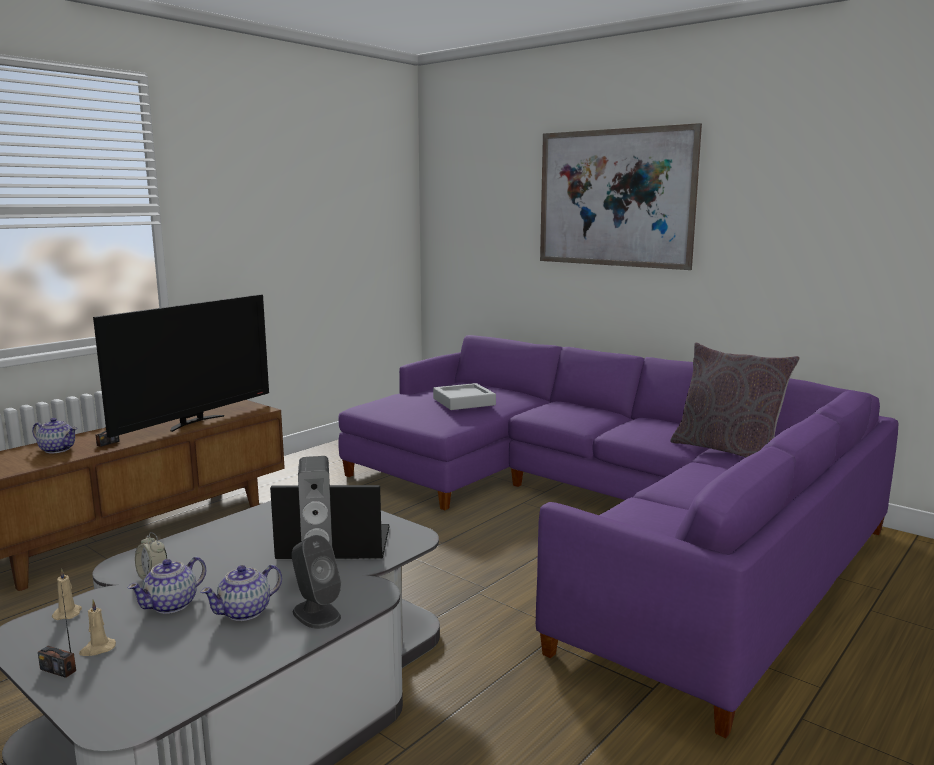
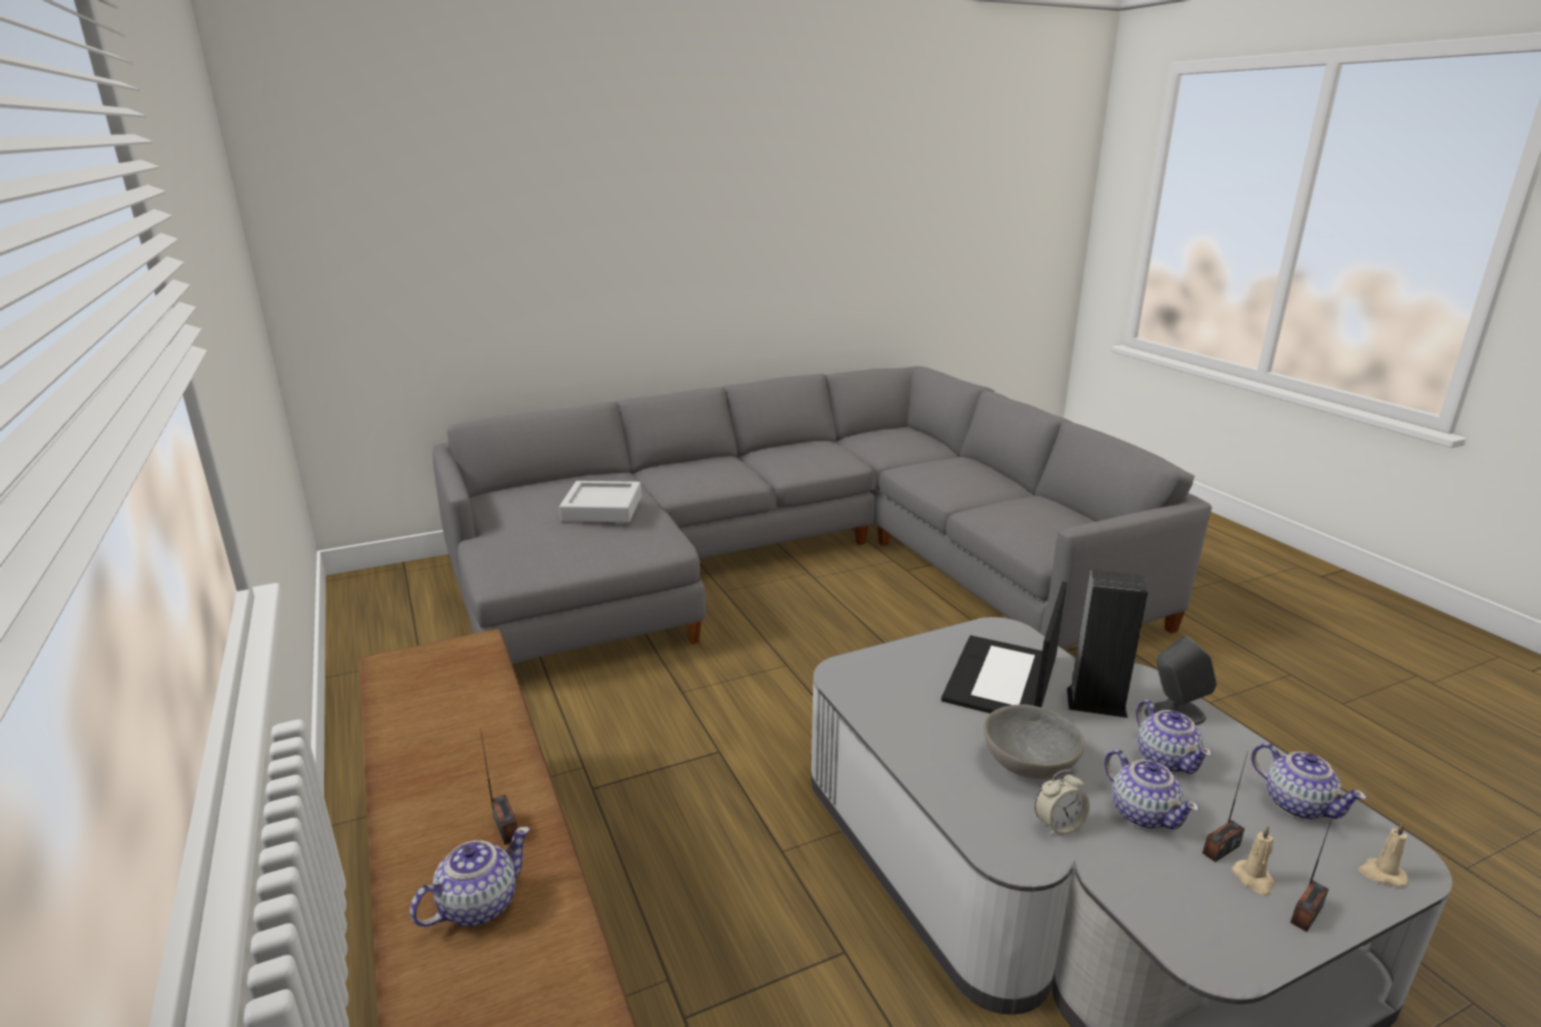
camera: 65 degrees left, 10 degrees up
beige candle [52,568,82,620] -> beige candle moved to [1358,822,1408,887]
television [93,294,269,438] -> none
purple sofa [338,335,899,738] -> grey sofa [433,366,1212,664]
picture [540,123,702,270] -> none
grey pillow [670,342,800,457] -> none
none -> grey bowl [983,705,1085,779]
none -> radio [1203,752,1248,862]
none -> teapot [1251,743,1367,820]

